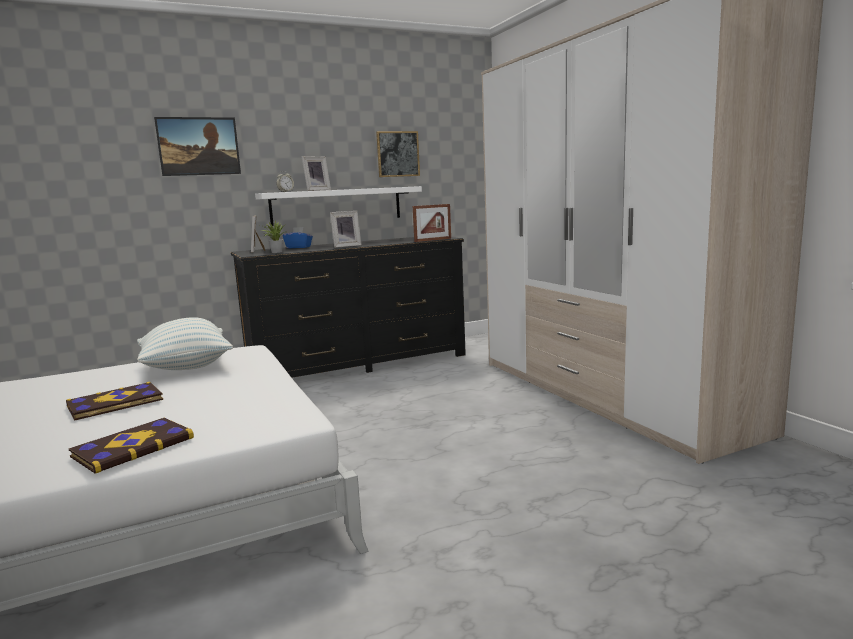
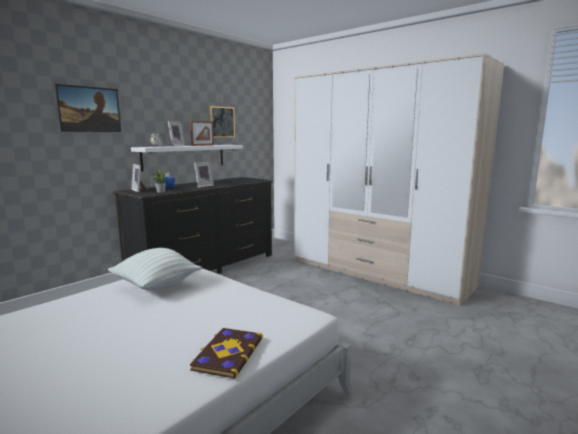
camera: 25 degrees left, 0 degrees up
book [66,382,163,421] -> none
picture frame [413,204,451,242] -> picture frame moved to [190,121,214,146]

